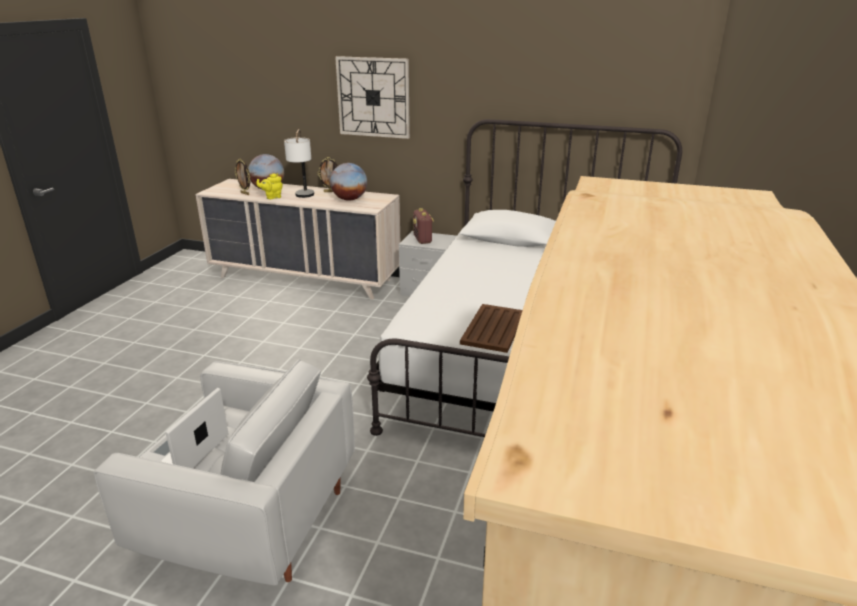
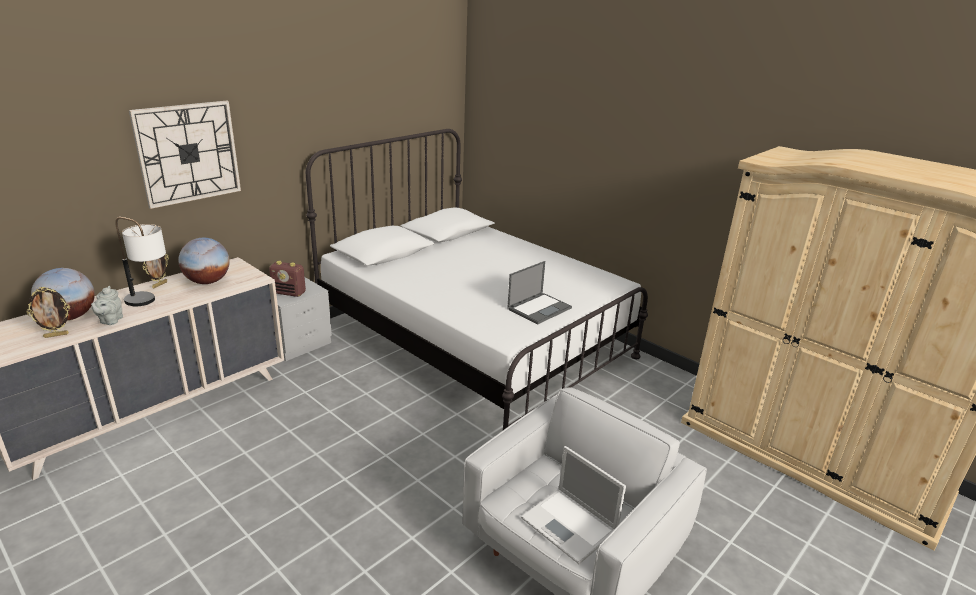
camera: 65 degrees left, 0 degrees up
yellow teapot [256,173,283,199] -> grey teapot [91,286,123,325]
brown tray [460,304,522,353] -> laptop [507,261,572,324]

